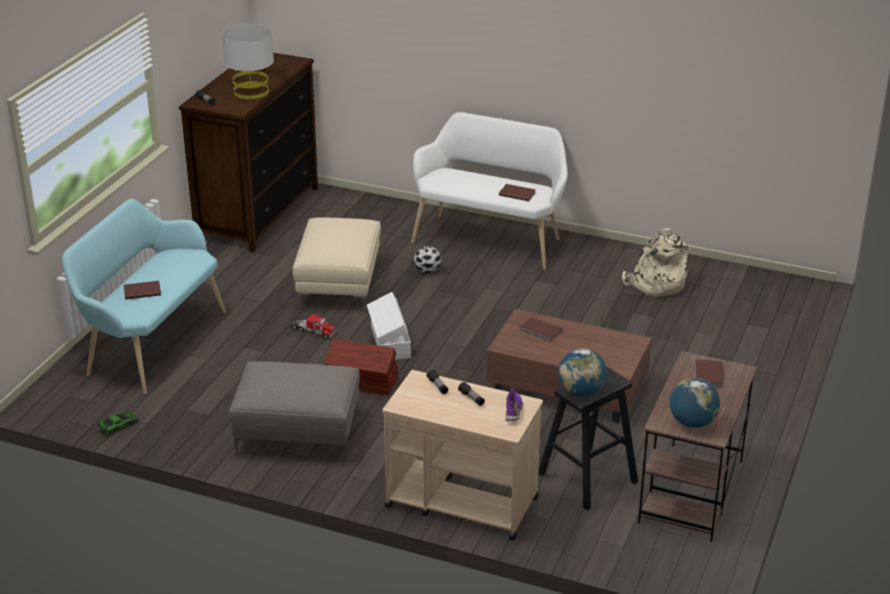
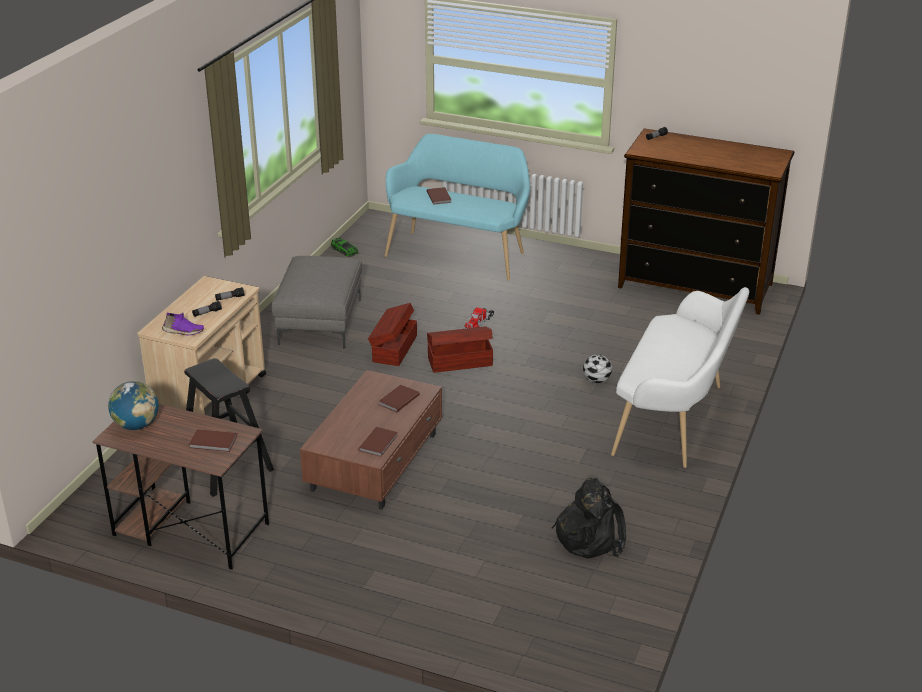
camera: 90 degrees right, 0 degrees up
grey table lamp [222,24,274,99] -> none
beige ottoman [293,217,381,313] -> none
white storage box [367,292,411,360] -> brown storage box [427,326,493,373]
brown book [499,184,536,201] -> brown book moved to [358,427,398,457]
globe [558,348,607,397] -> none
beige backpack [622,228,688,297] -> black backpack [551,478,626,559]

